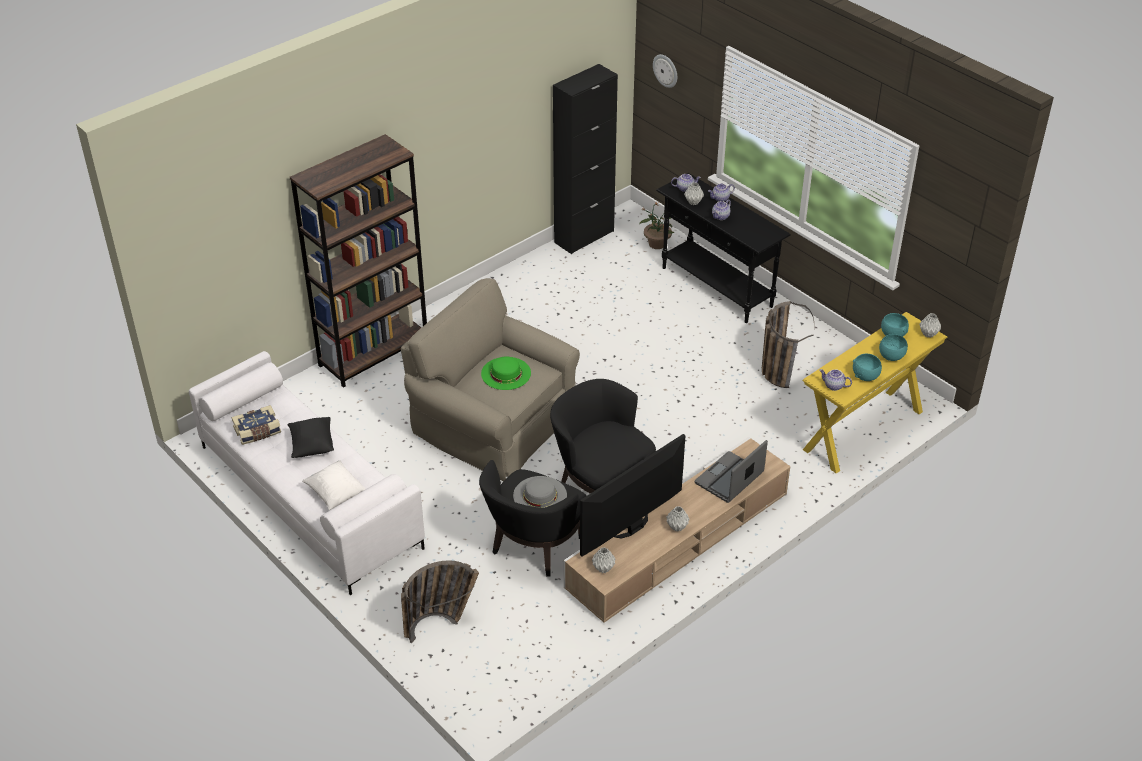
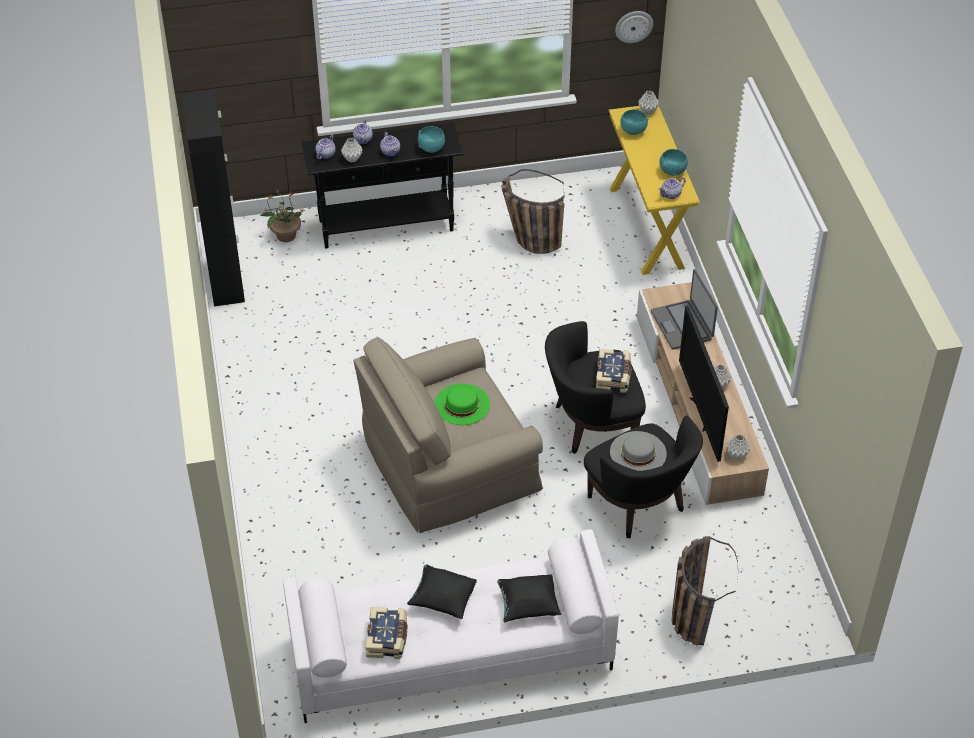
camera: 60 degrees left, 5 degrees up
brown bookcase [290,134,427,388] -> none
white pillow [302,460,366,510] -> black pillow [497,574,561,622]
wall clock [653,54,677,88] -> wall clock moved to [615,11,653,43]
turquoise bowl [879,334,908,361] -> turquoise bowl moved to [418,126,445,153]
none -> book [596,349,632,393]

